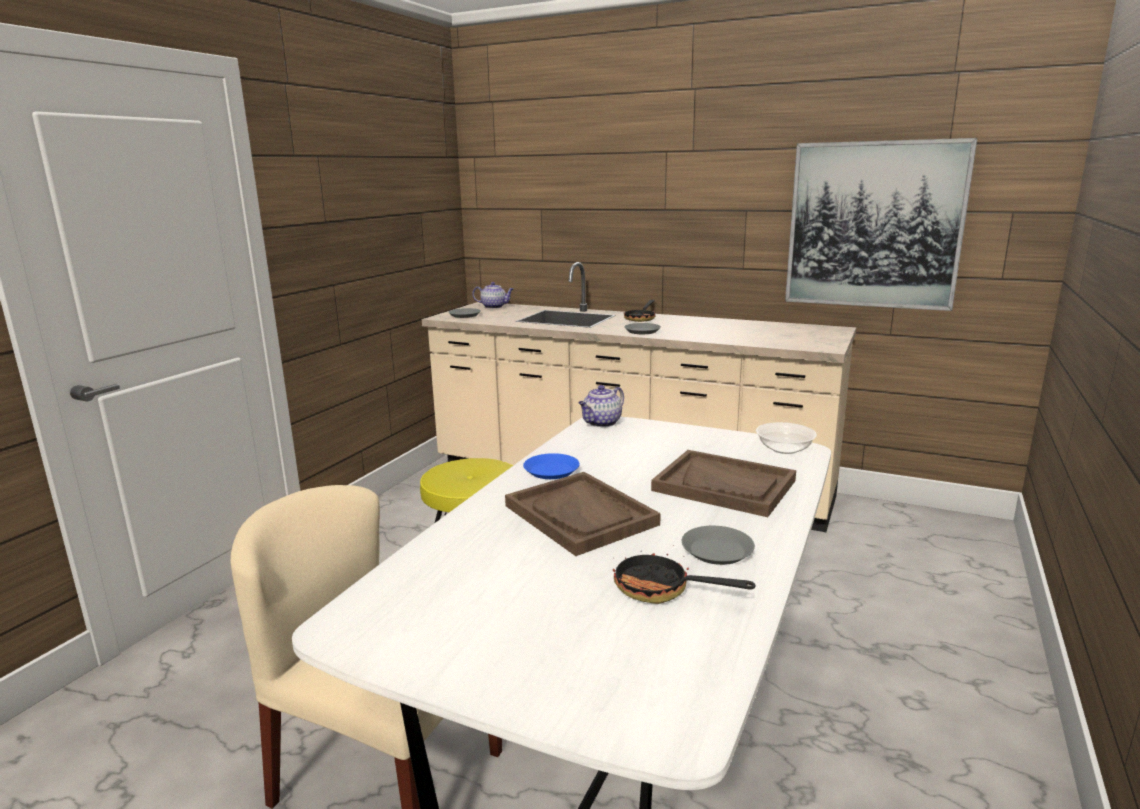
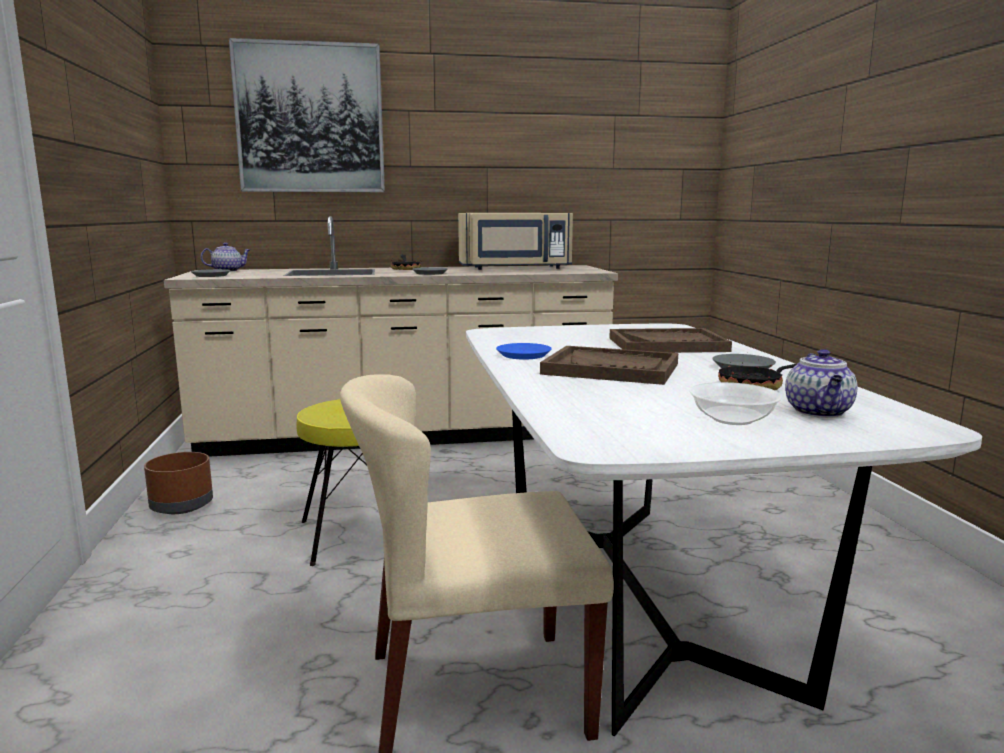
camera: 35 degrees left, 5 degrees down
teapot [578,385,624,427] -> teapot moved to [785,349,858,418]
bowl [756,422,817,454] -> bowl moved to [689,382,782,425]
picture [785,138,977,311] -> picture moved to [229,38,385,192]
none -> brown planter [144,452,213,514]
none -> beige microwave [458,213,573,270]

